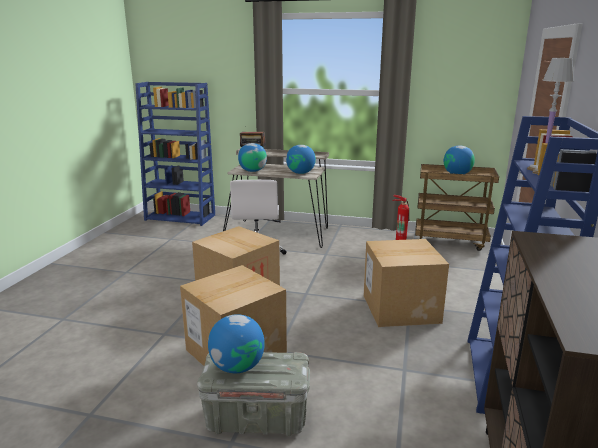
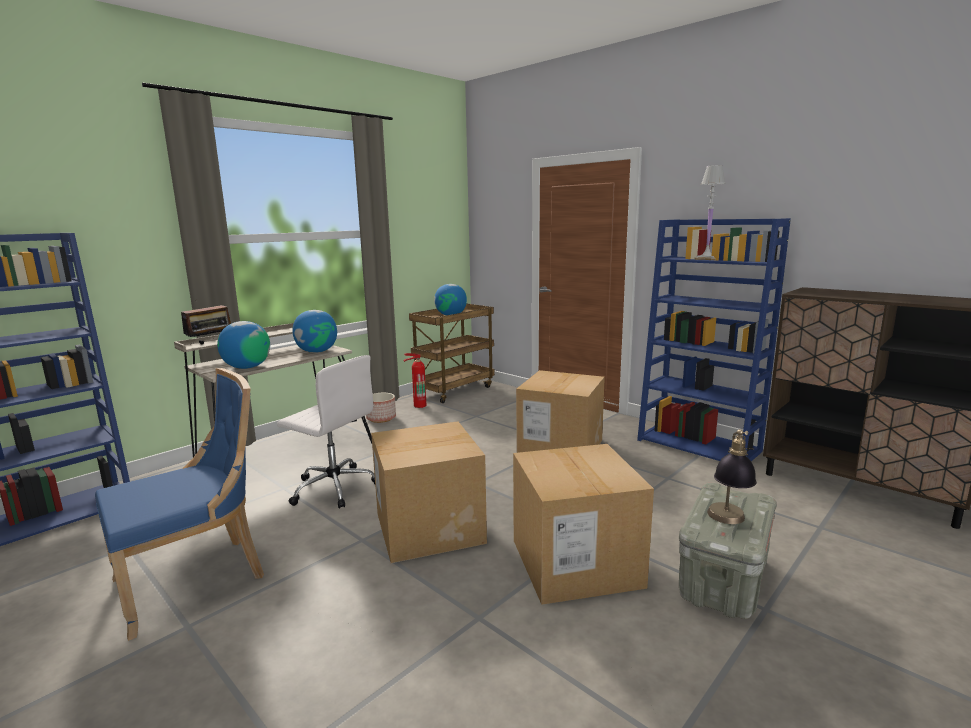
camera: 60 degrees left, 5 degrees down
globe [208,314,265,373] -> table lamp [707,429,757,524]
none -> blue chair [95,368,264,641]
none -> planter [366,393,396,423]

